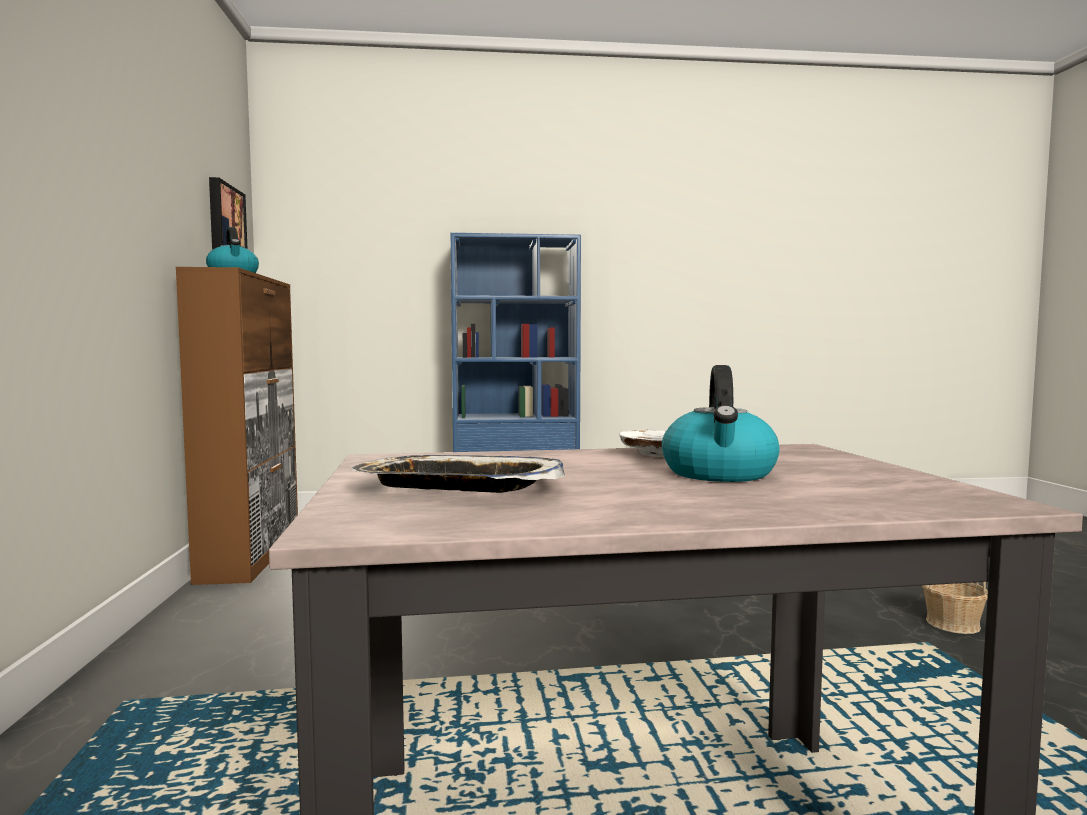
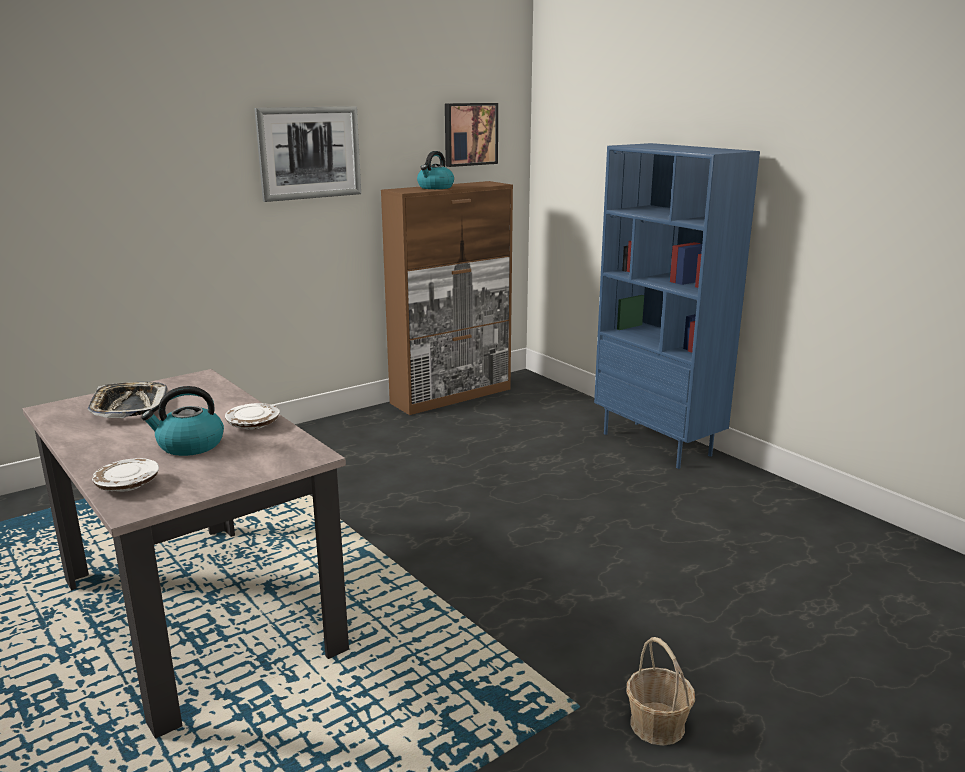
camera: 60 degrees right, 15 degrees up
none -> white plate [92,458,159,492]
none -> picture [255,106,361,202]

